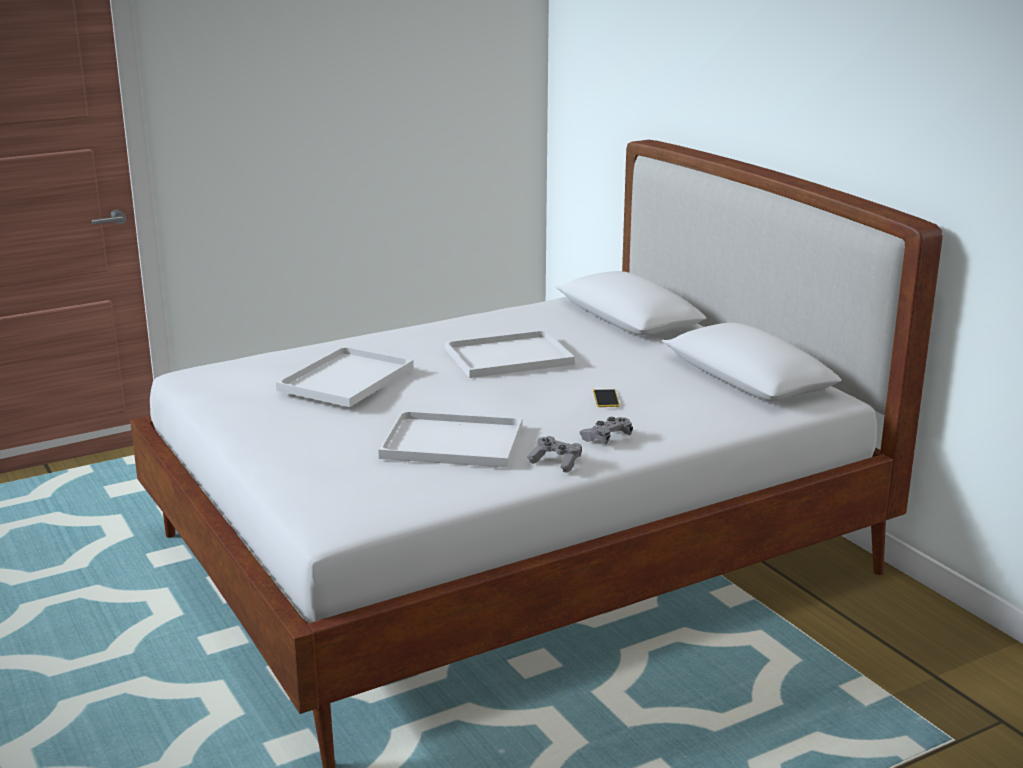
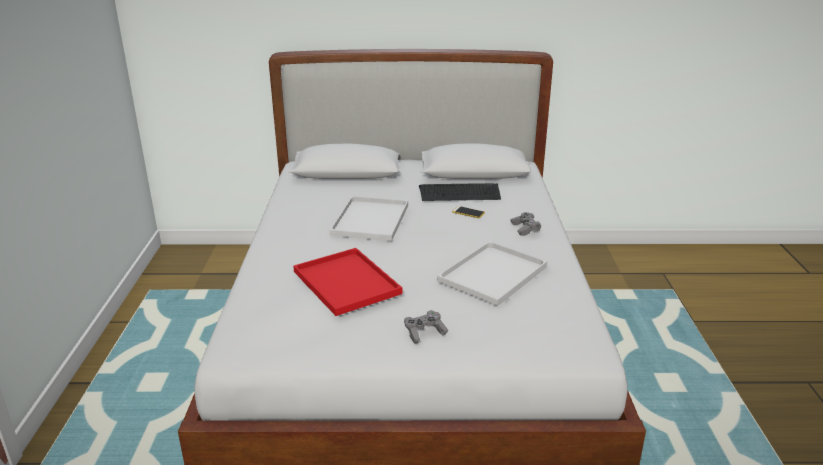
camera: 60 degrees left, 5 degrees up
white tray [276,346,414,407] -> red tray [293,248,402,316]
grey game controller [527,436,582,473] -> grey game controller moved to [404,310,448,344]
none -> keyboard [419,183,501,201]

